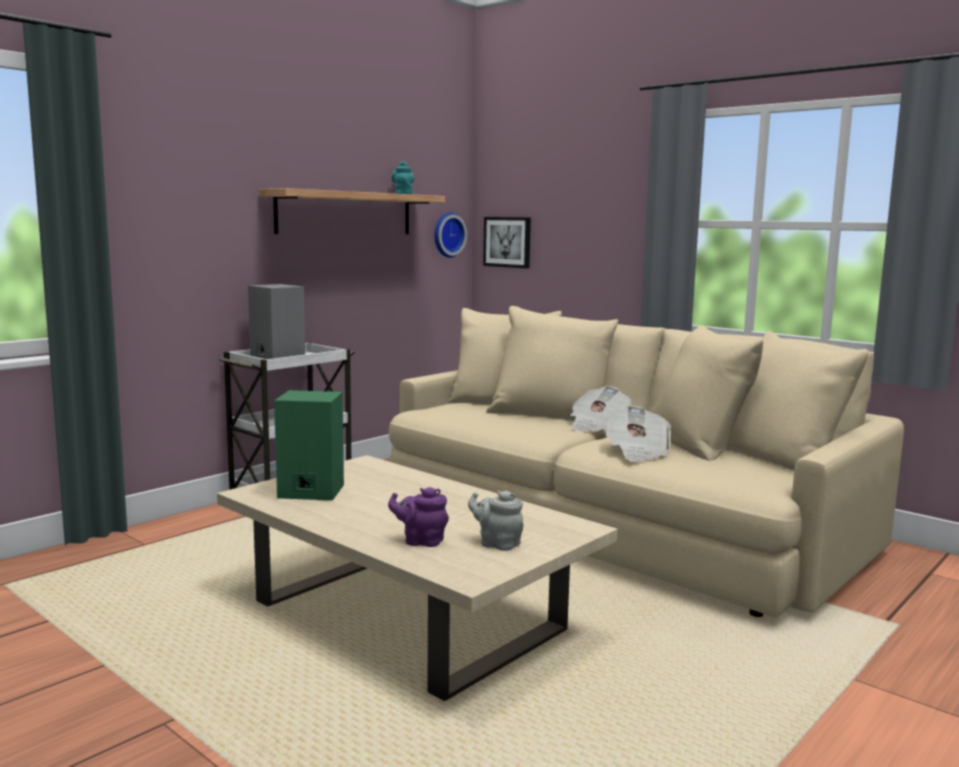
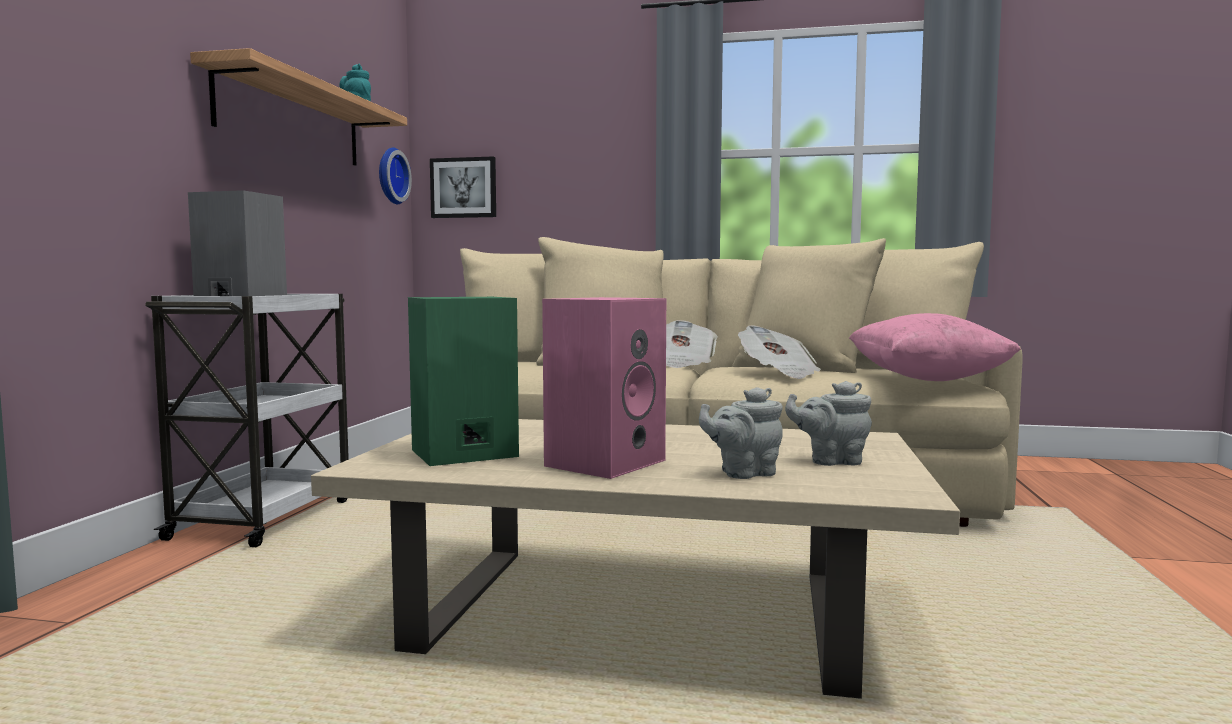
camera: 30 degrees left, 5 degrees down
purple teapot [388,487,449,547] -> grey teapot [699,387,783,479]
none -> pink speaker [542,297,666,479]
none -> pink pillow [849,313,1021,381]

